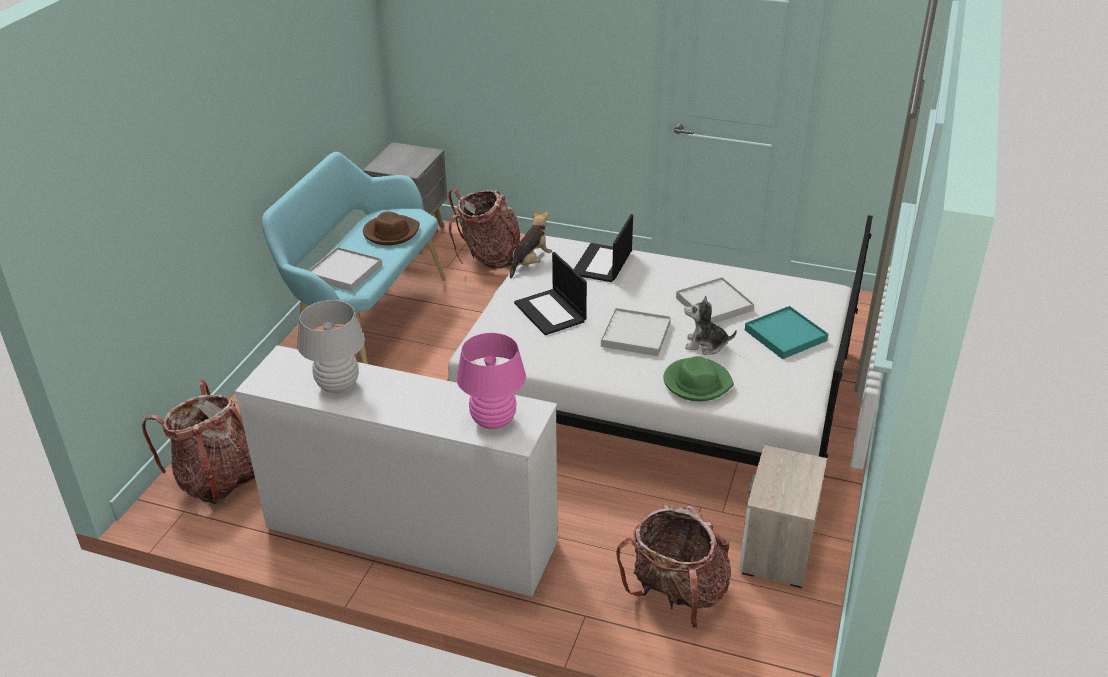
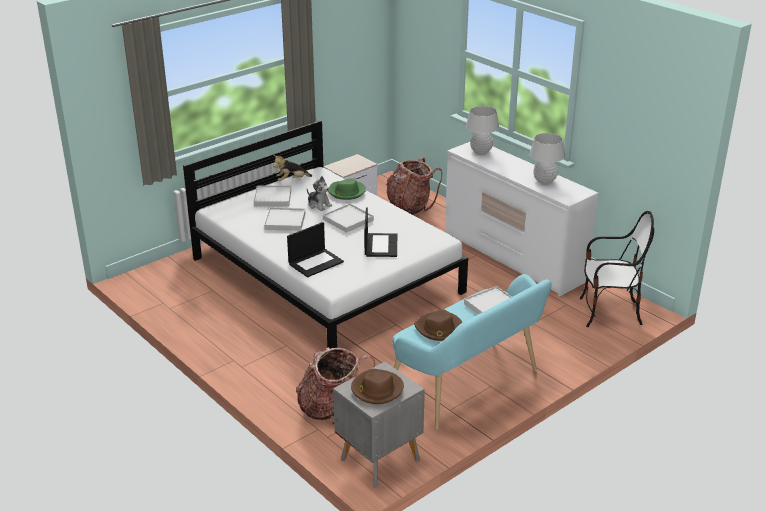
camera: 150 degrees left, 5 degrees down
backpack [142,380,255,504] -> chair [580,211,654,327]
pink table lamp [457,333,526,429] -> white table lamp [466,106,499,154]
plush toy [510,211,552,278] -> plush toy moved to [273,155,312,181]
turquoise tray [745,306,828,359] -> white tray [254,185,291,206]
none -> brown hat [351,369,404,404]

